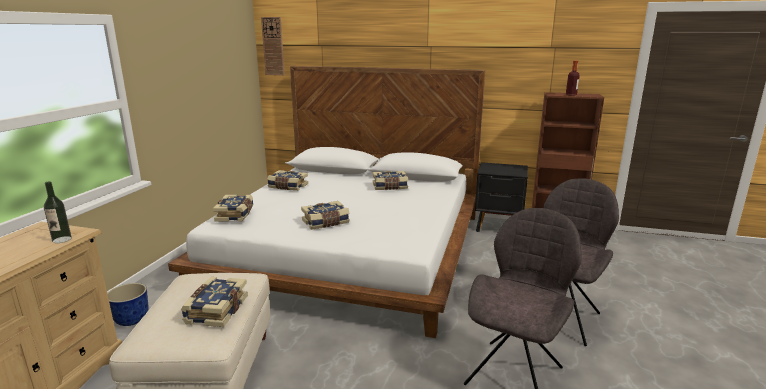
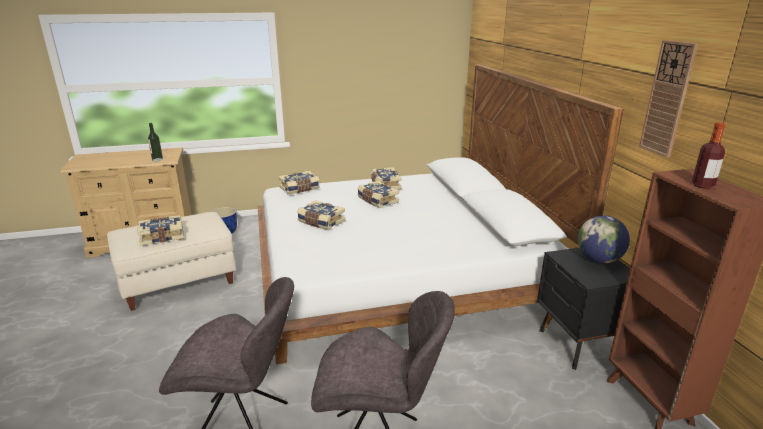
camera: 60 degrees right, 5 degrees up
wall clock [261,17,285,75] -> wall clock moved to [639,40,698,158]
book [373,171,408,190] -> book moved to [358,181,399,208]
none -> globe [577,215,630,263]

